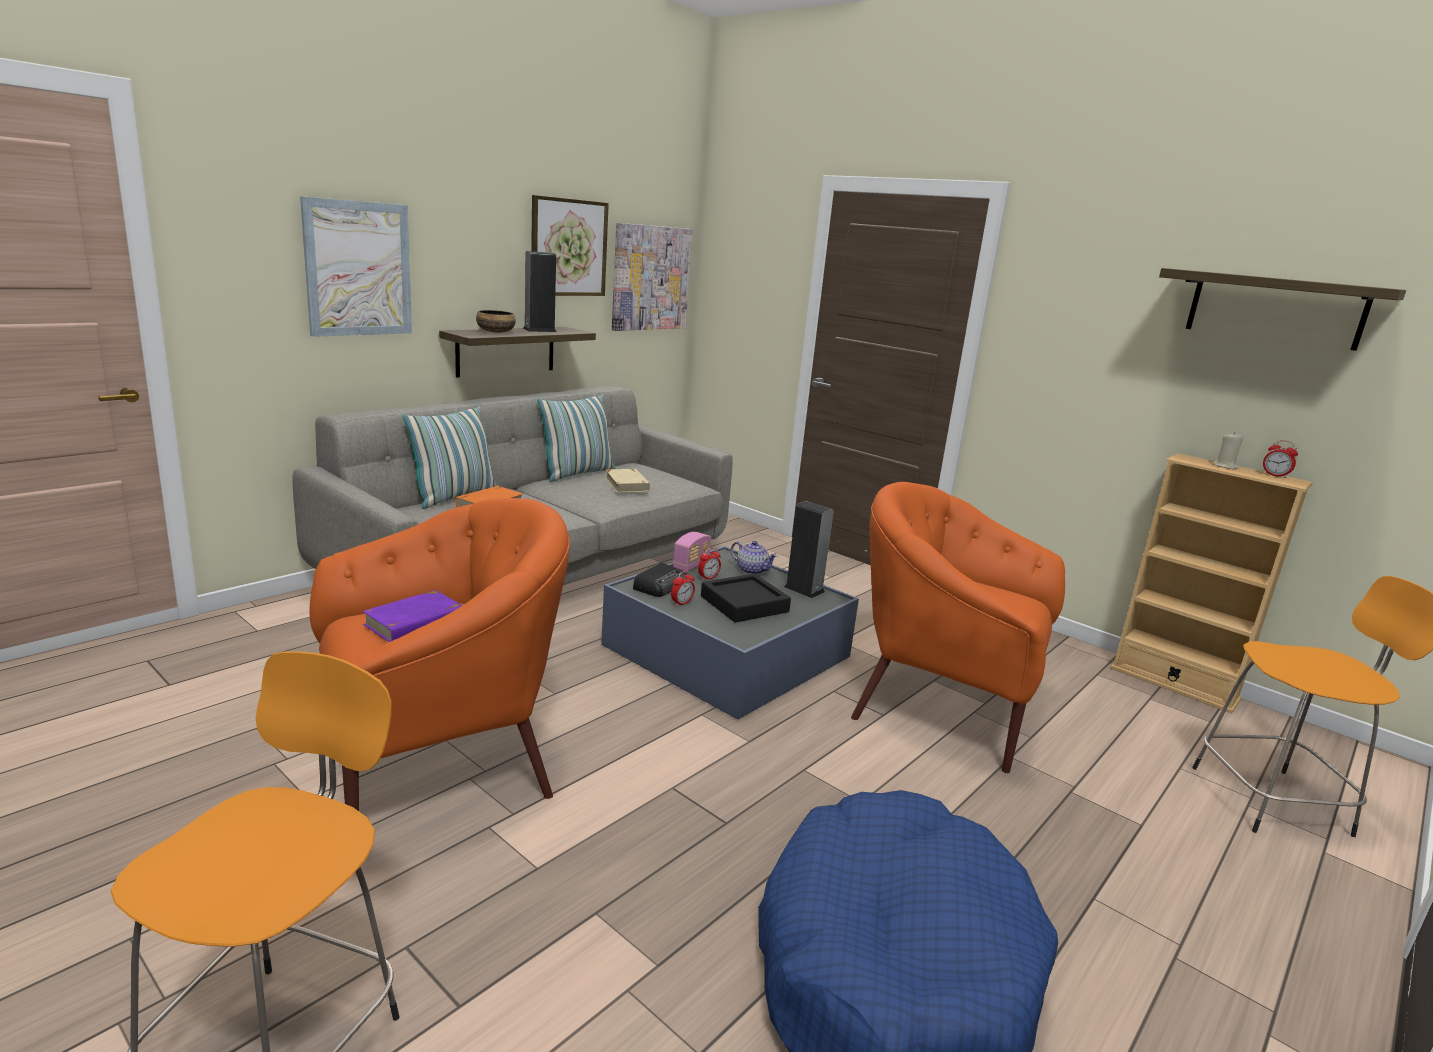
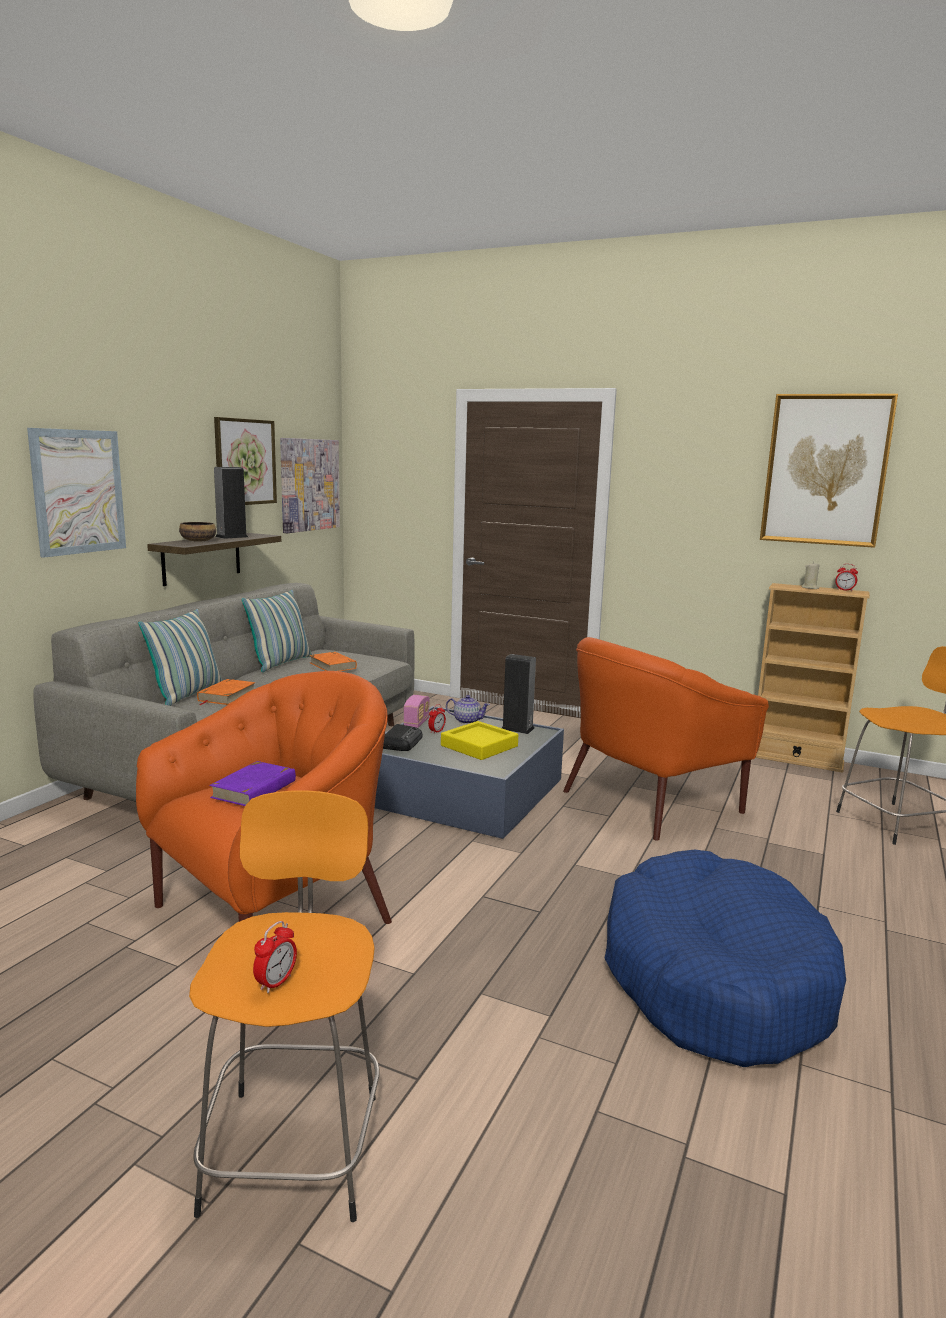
camera: 15 degrees left, 5 degrees down
beige book [605,469,650,493] -> orange book [309,652,357,671]
alarm clock [671,571,695,606] -> alarm clock moved to [253,921,297,993]
black tray [701,574,791,623] -> yellow tray [441,721,518,760]
orange armchair [851,482,1065,773] -> orange armchair turned 45 degrees counterclockwise [563,637,769,840]
shelf [1159,268,1406,351] -> picture [760,394,898,548]

